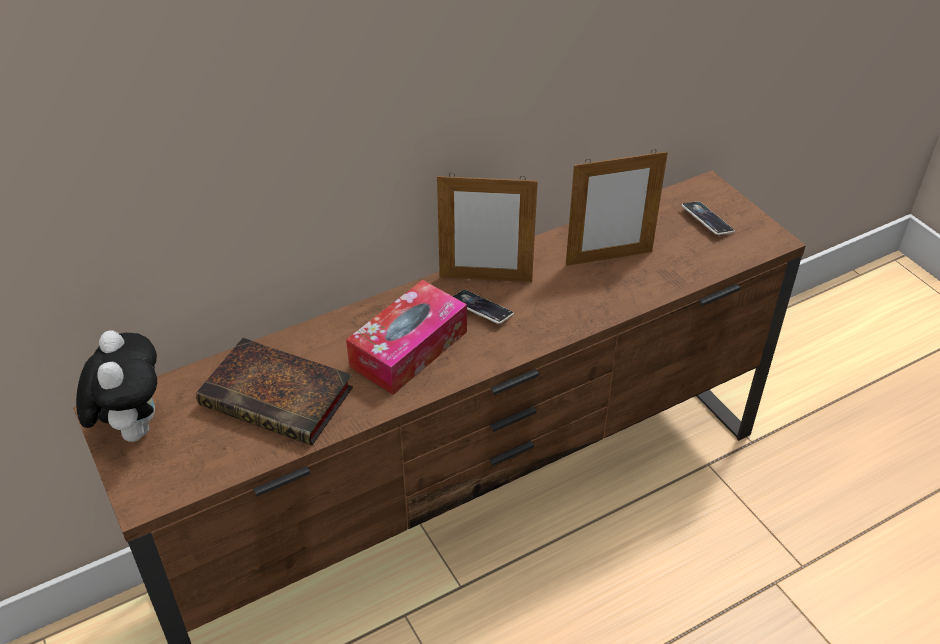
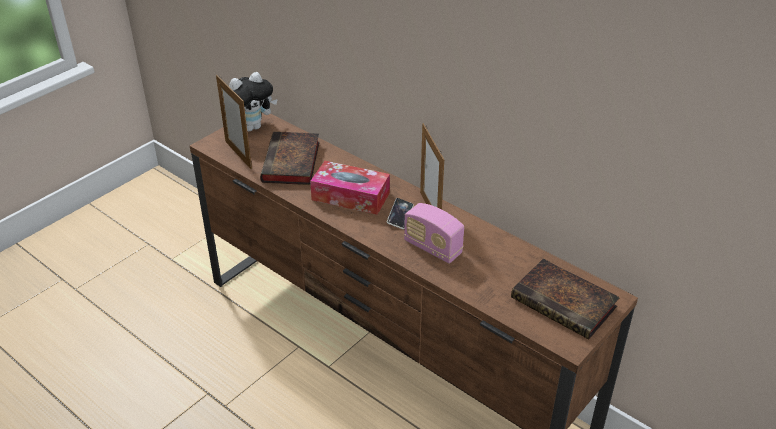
camera: 70 degrees right, 5 degrees down
picture frame [566,149,668,266] -> picture frame moved to [216,75,252,169]
phone [681,202,735,235] -> book [511,259,620,339]
none -> radio [404,203,464,264]

